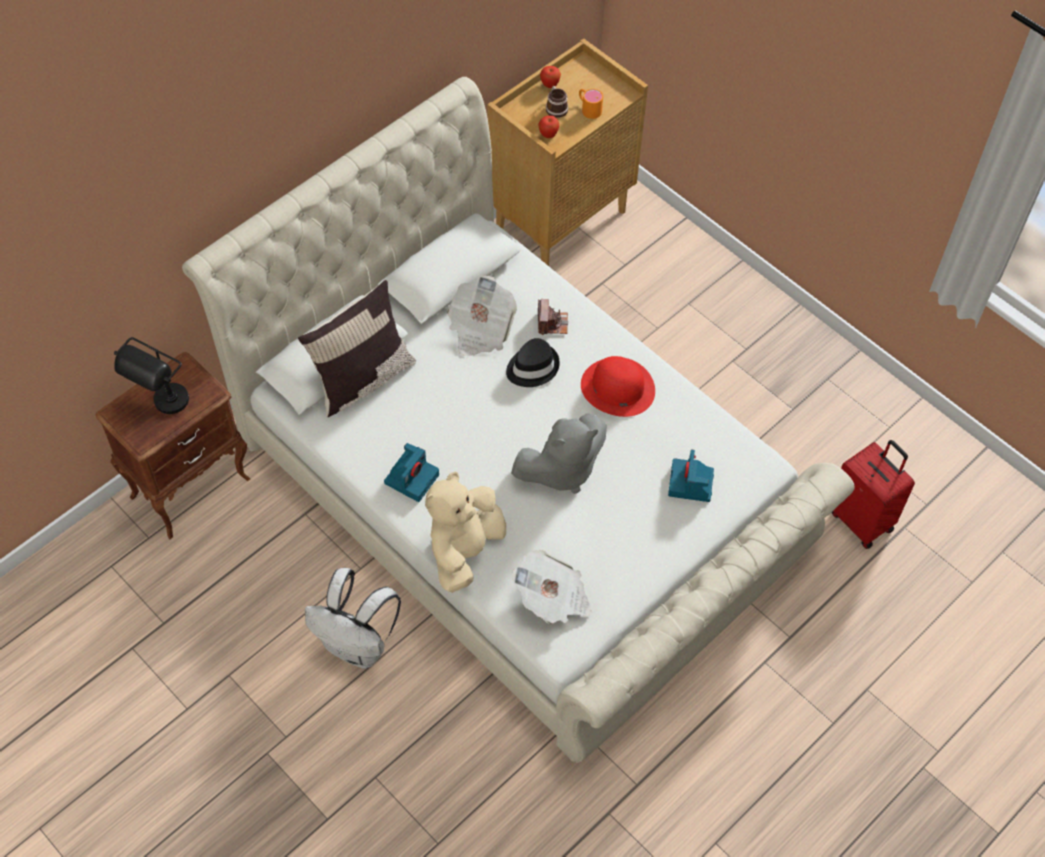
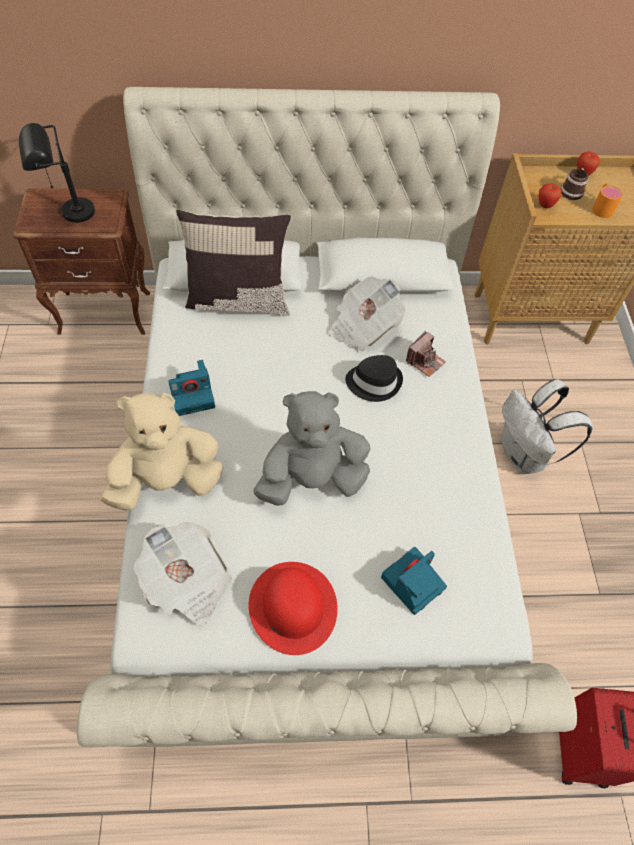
camera: 40 degrees right, 0 degrees up
white backpack [305,568,401,669] -> white backpack moved to [501,379,593,474]
grey plush toy [511,413,607,494] -> grey plush toy turned 150 degrees clockwise [253,391,370,506]
red hat [581,356,655,417] -> red hat moved to [248,562,338,655]

